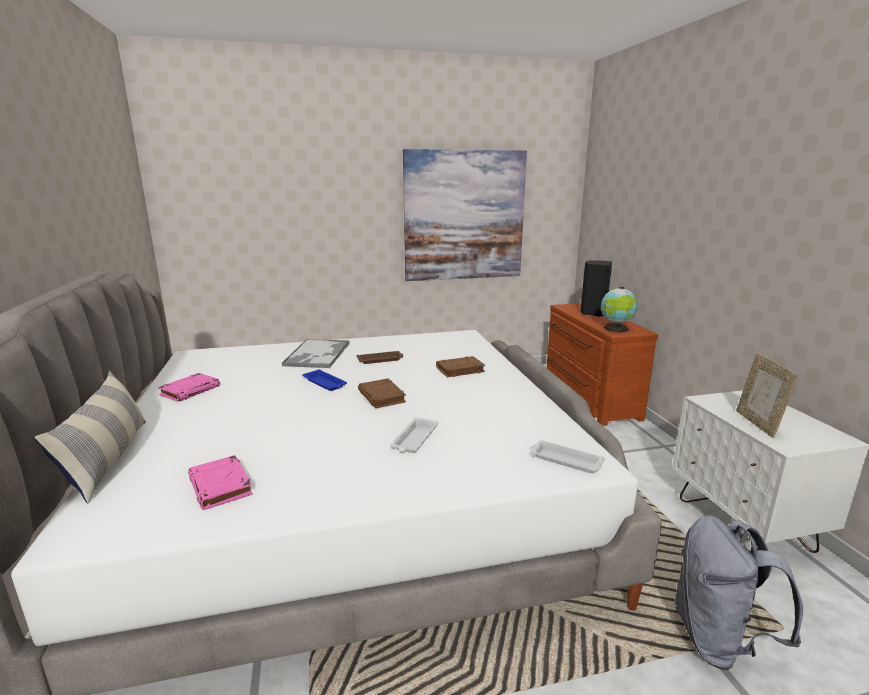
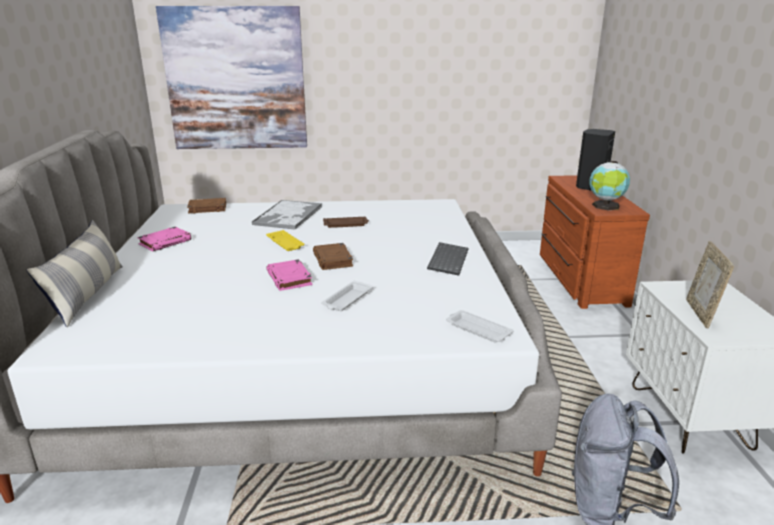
camera: 10 degrees right, 5 degrees up
pink book [188,455,253,510] -> pink book moved to [267,259,312,291]
blue tray [302,369,347,391] -> yellow tray [266,230,305,251]
picture [403,149,527,281] -> picture moved to [156,6,307,149]
brown book [436,356,485,377] -> brown book moved to [187,198,226,213]
none -> keyboard [427,242,469,276]

